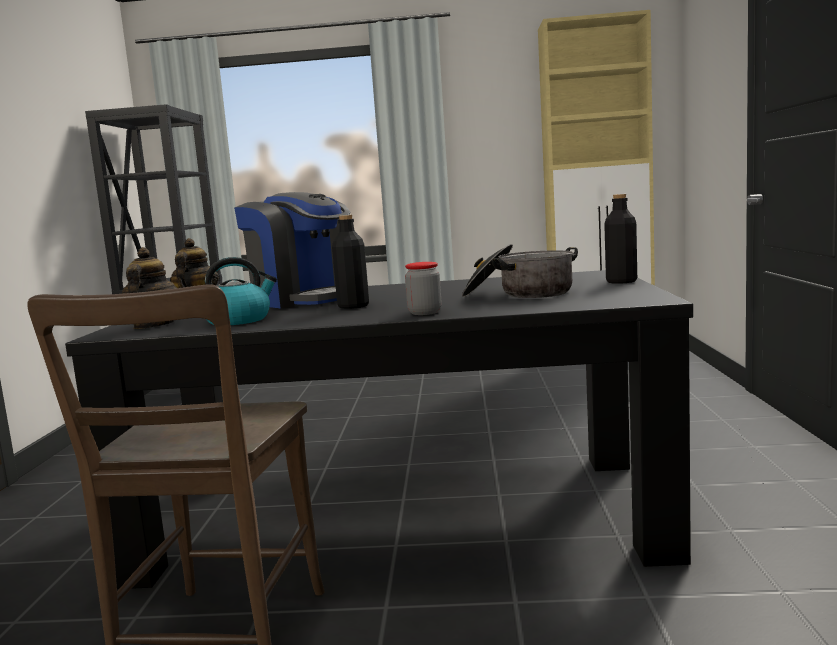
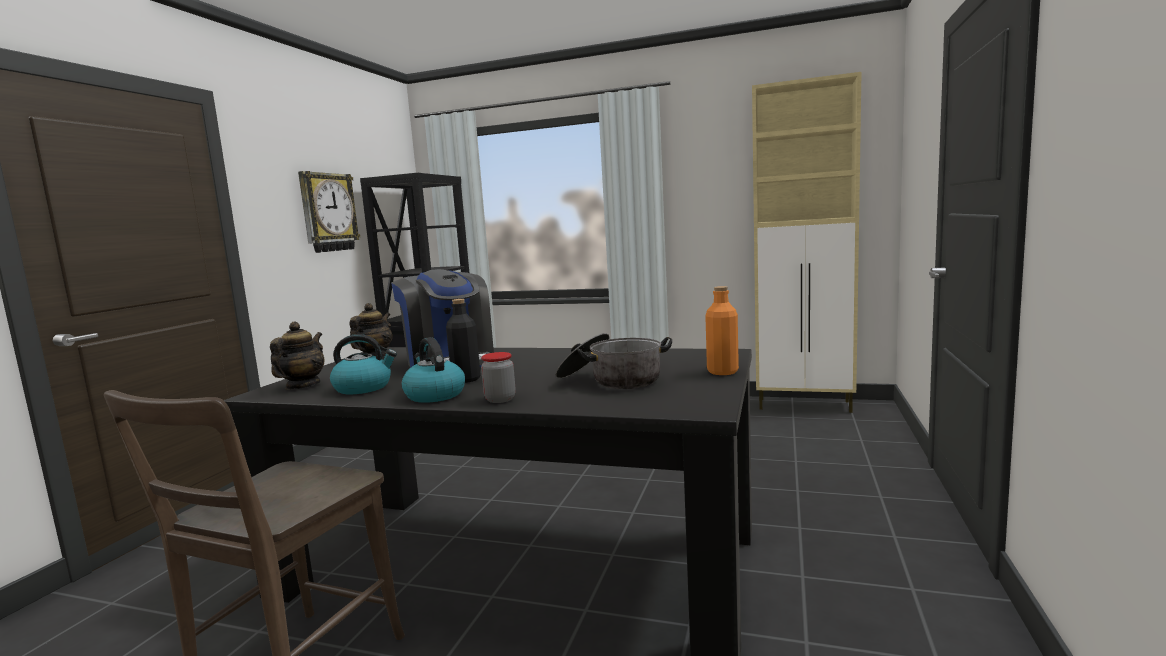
camera: 15 degrees right, 0 degrees up
black bottle [604,194,637,284] -> orange bottle [705,286,739,375]
none -> wall clock [298,171,361,253]
none -> kettle [402,337,465,403]

